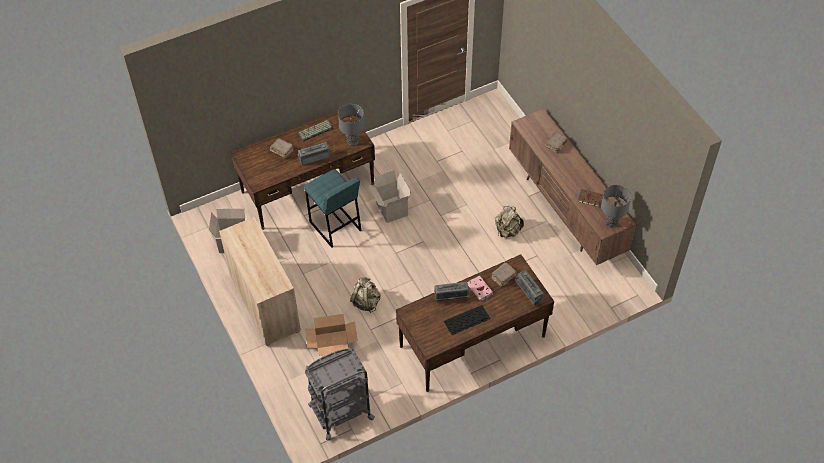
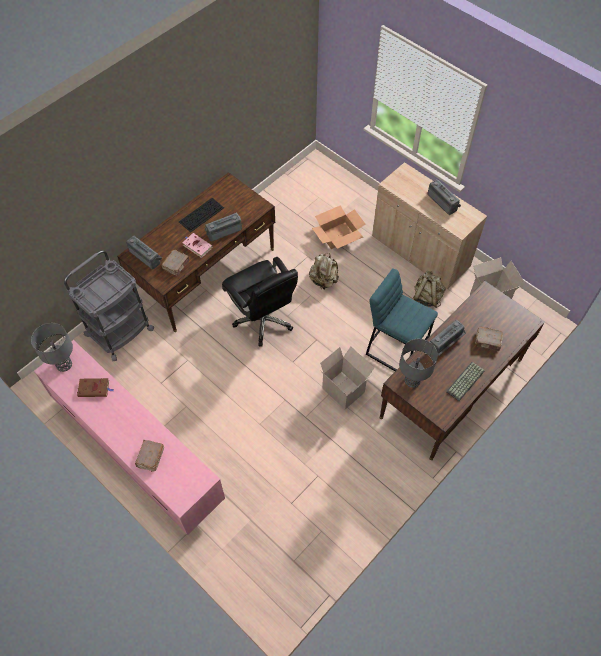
camera: 160 degrees right, 5 degrees up
grey cart [305,347,375,440] -> grey cart moved to [64,250,154,361]
beige backpack [495,206,524,238] -> beige backpack moved to [413,271,446,308]
brown cabinet [509,109,636,265] -> pink cabinet [34,340,225,535]
none -> black office chair [222,257,298,346]
none -> radio [427,179,461,215]

